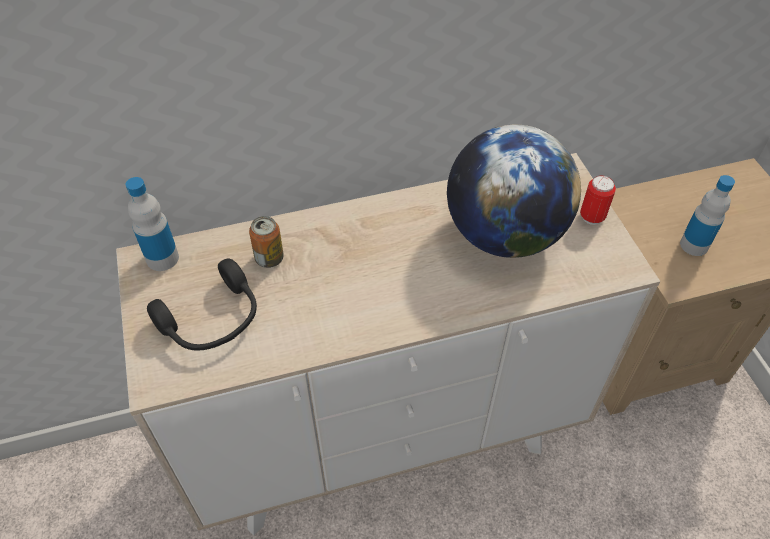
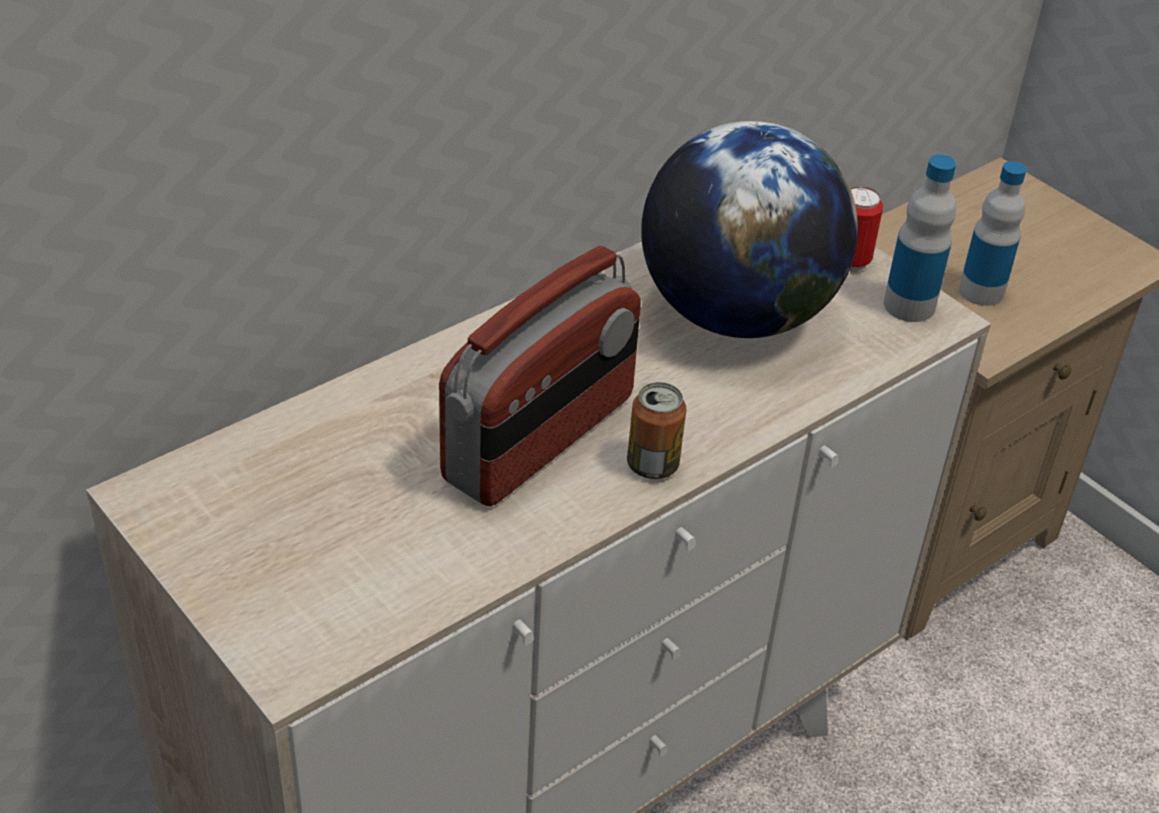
camera: 25 degrees left, 10 degrees down
bottle [126,177,179,271] -> bottle moved to [884,155,956,322]
black headphones [147,259,257,351] -> none
can [249,216,284,268] -> can moved to [627,382,687,479]
none -> radio [439,246,641,506]

